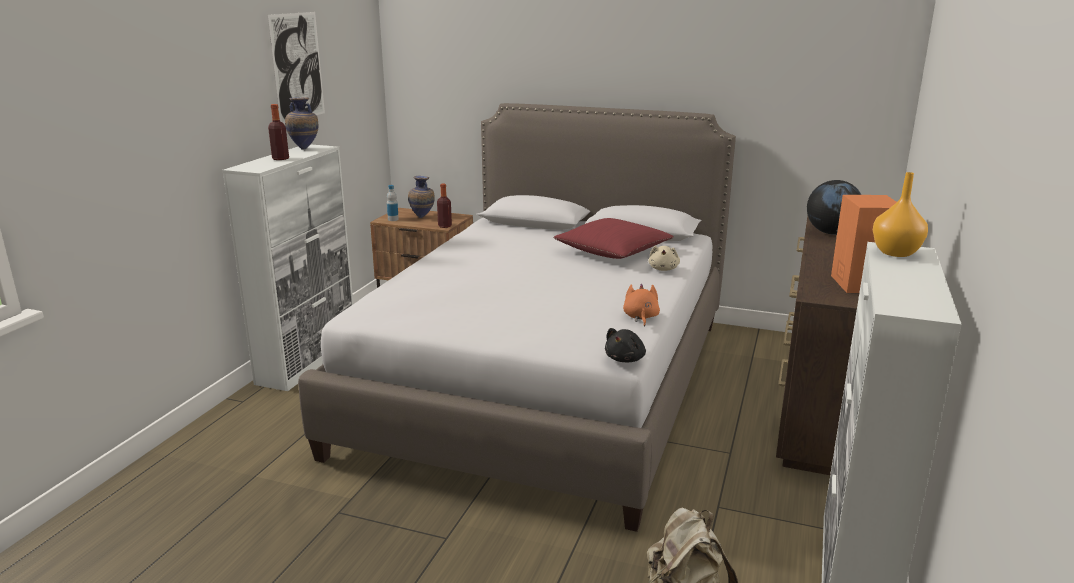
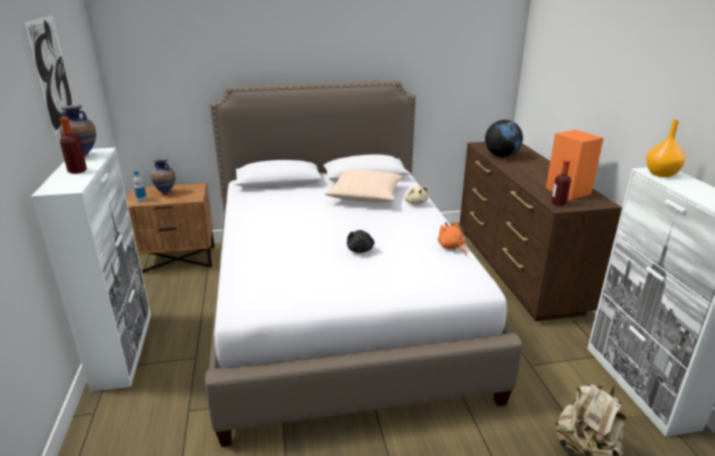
camera: 30 degrees left, 5 degrees up
bottle [437,183,452,228] -> bottle moved to [551,160,571,206]
red pillow [553,218,673,259] -> beige pillow [325,170,403,202]
black plush toy [605,328,646,362] -> black plush toy moved to [347,230,374,253]

